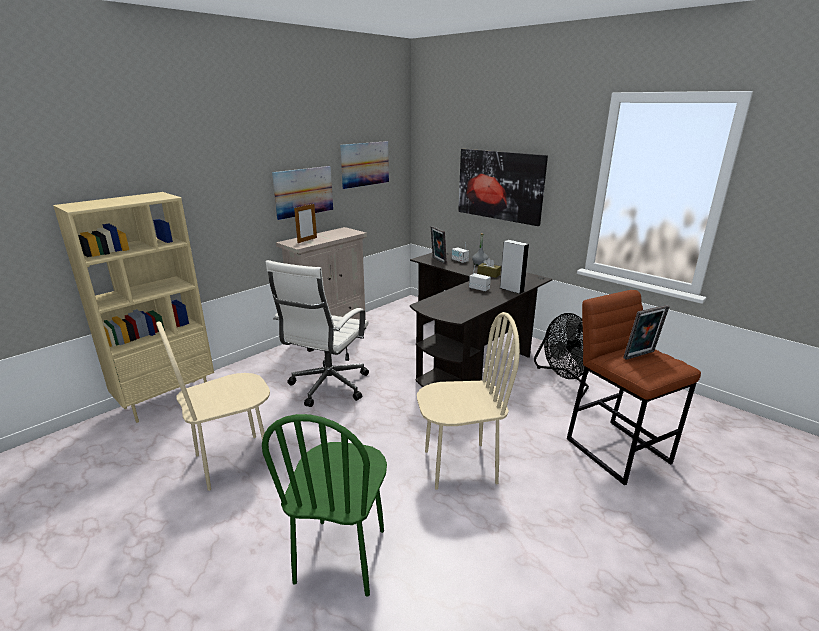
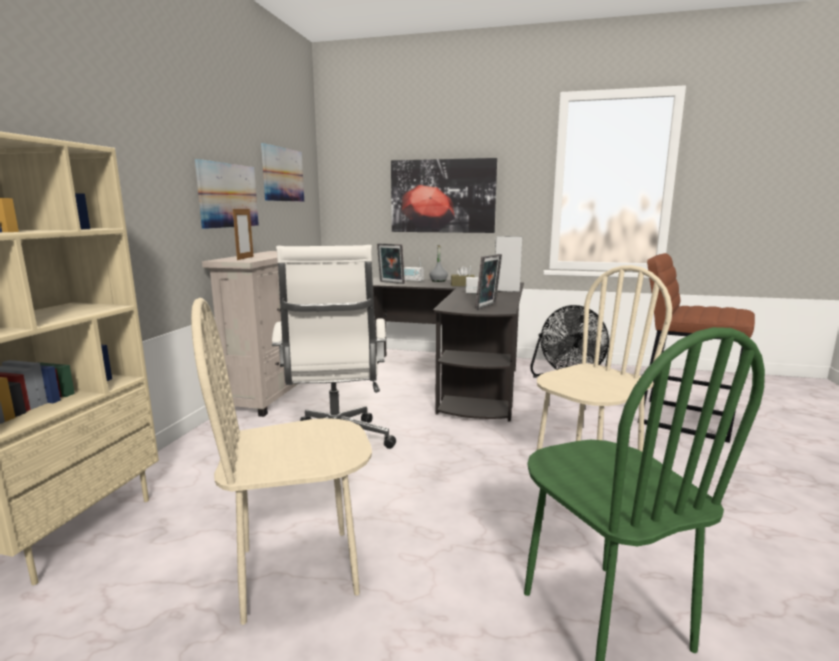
camera: 30 degrees left, 10 degrees down
beige chair [156,321,270,491] -> beige chair turned 45 degrees clockwise [191,298,372,625]
picture frame [623,305,670,360] -> picture frame moved to [475,254,502,310]

